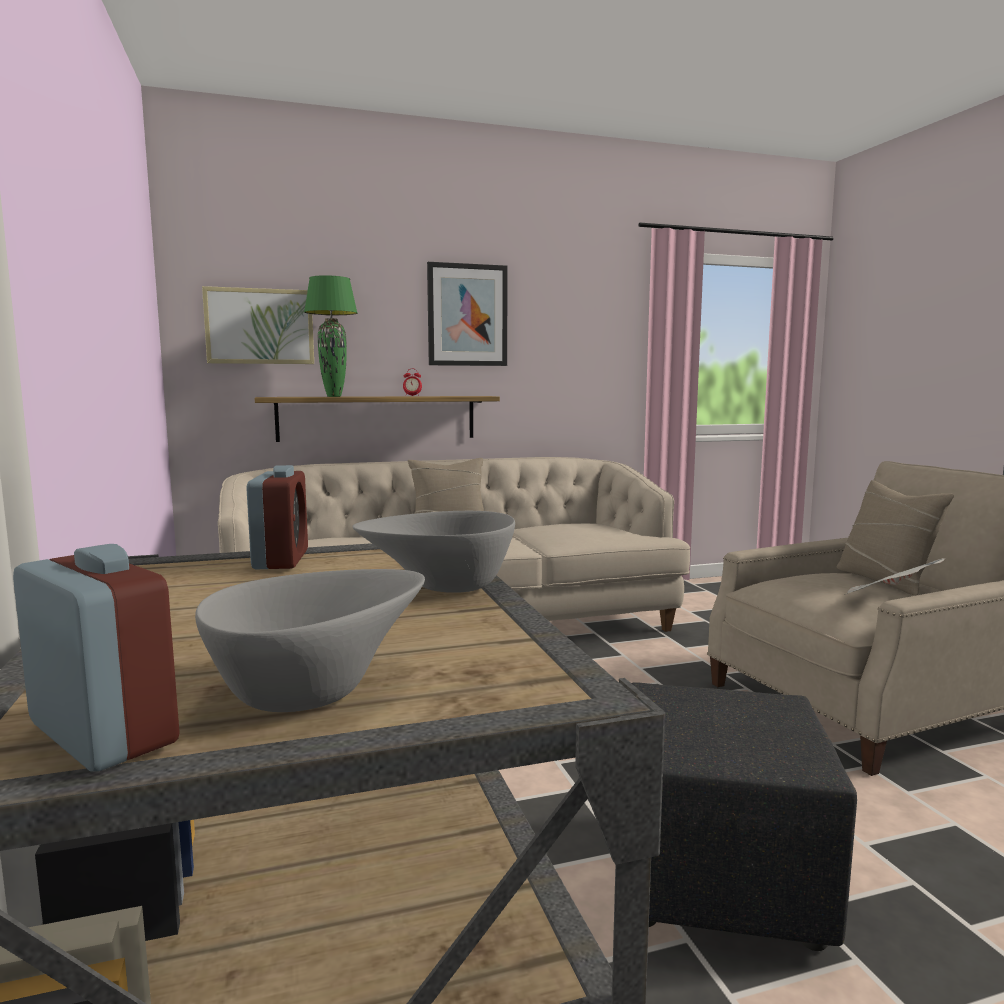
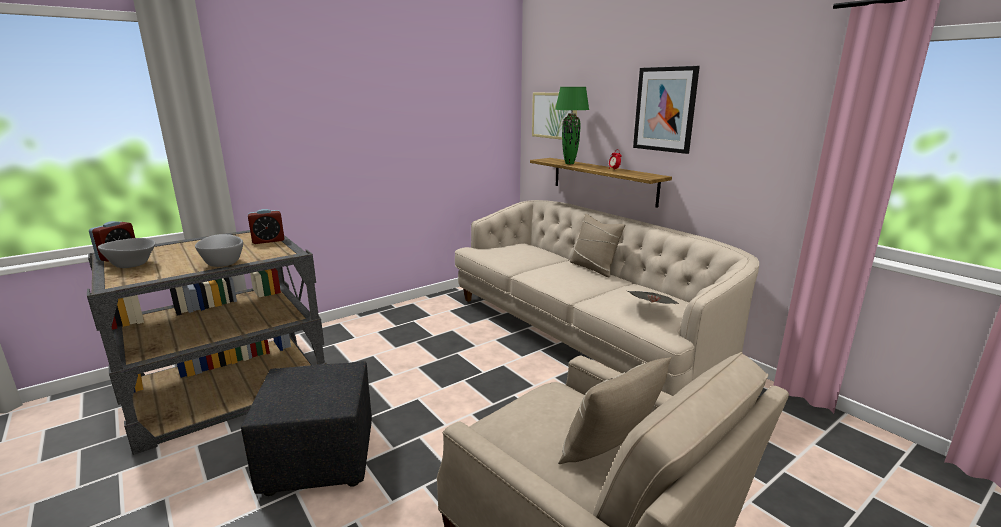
camera: 70 degrees right, 10 degrees up
newspaper [844,558,946,595] -> newspaper moved to [628,291,679,304]

